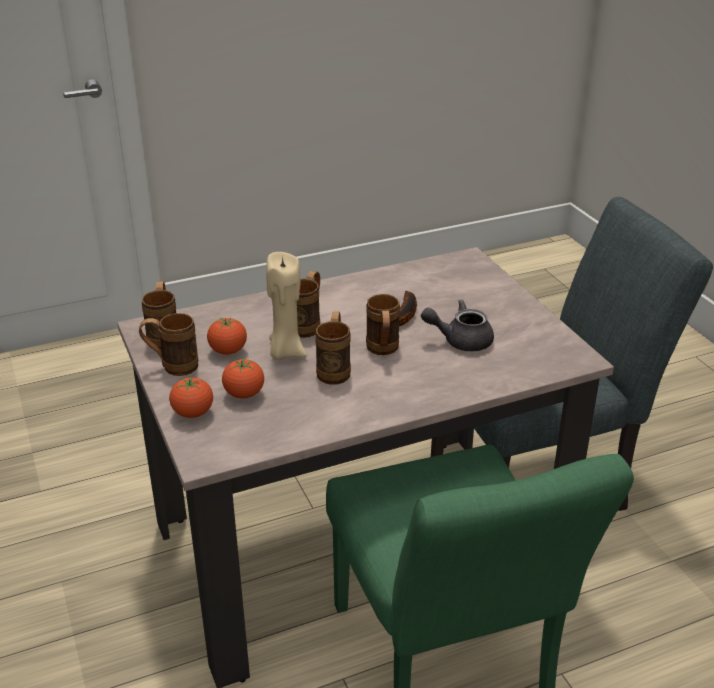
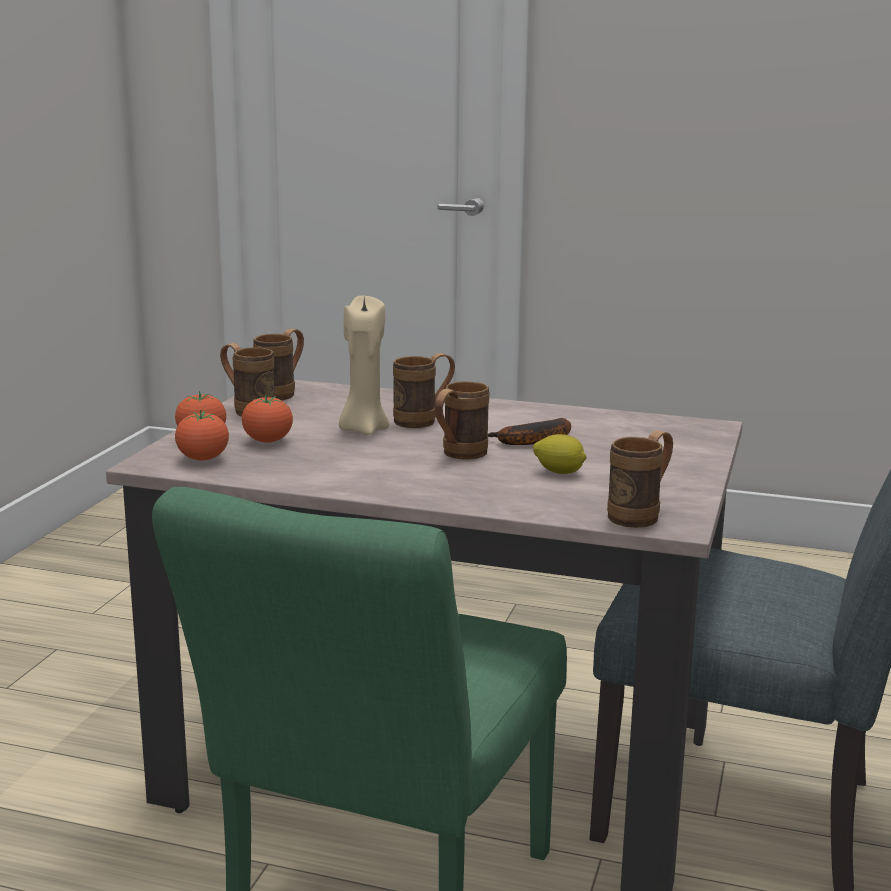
camera: 40 degrees right, 15 degrees down
tomato [207,318,247,355] -> tomato moved to [175,410,229,461]
brown mug [315,312,351,385] -> brown mug moved to [607,430,673,528]
grey teapot [421,300,494,351] -> lemon [533,434,587,474]

